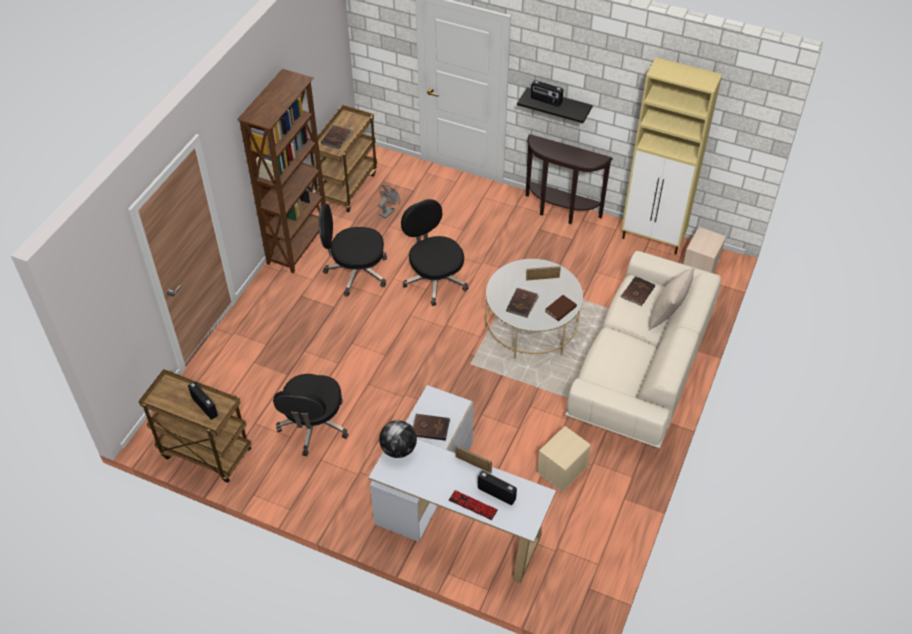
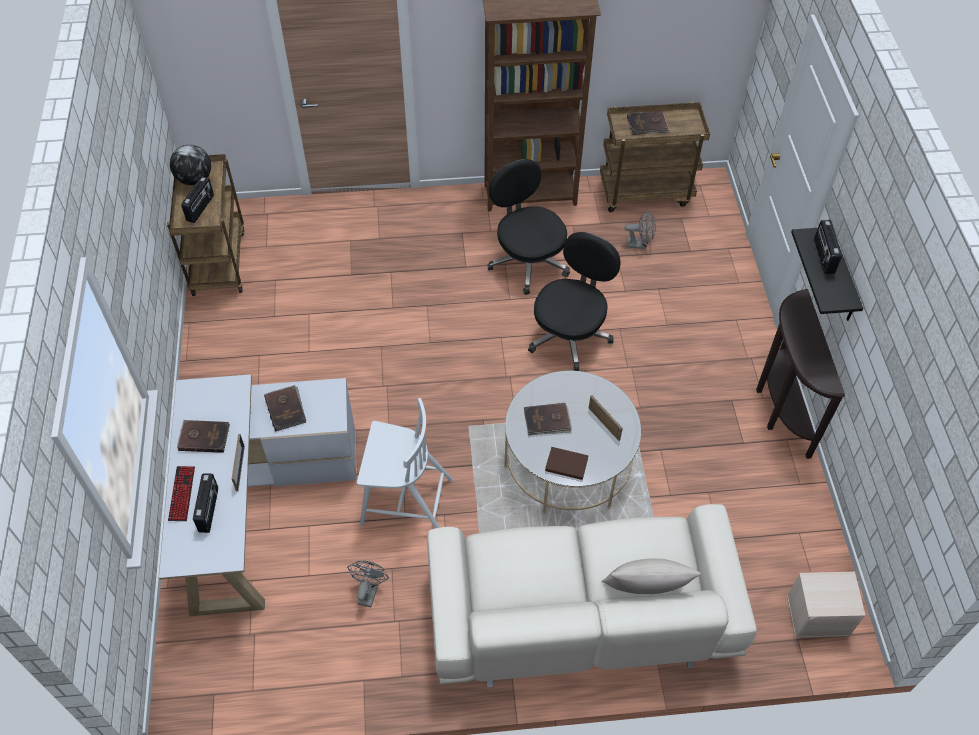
camera: 60 degrees right, 5 degrees up
black office chair [273,374,348,456] -> none
globe [379,420,417,458] -> globe moved to [170,145,211,185]
beige storage box [537,426,591,492] -> grey fan [347,561,389,607]
brown book [620,276,655,306] -> brown book moved to [177,420,230,453]
beige cabinet [621,57,722,255] -> none
none -> white chair [357,398,454,528]

